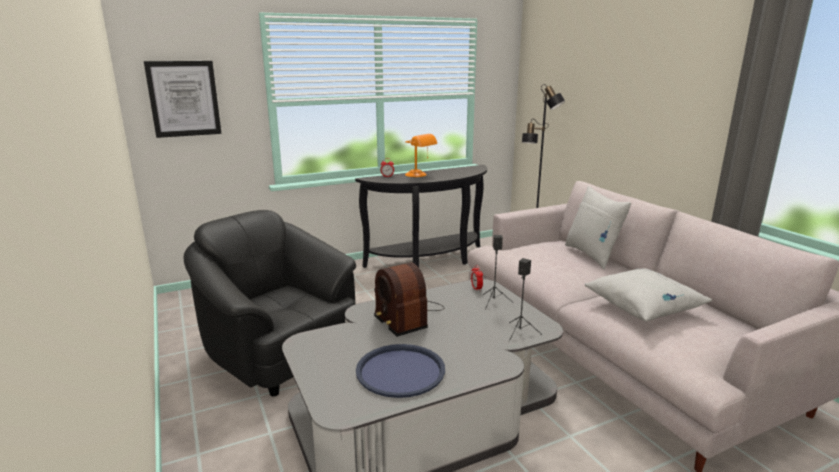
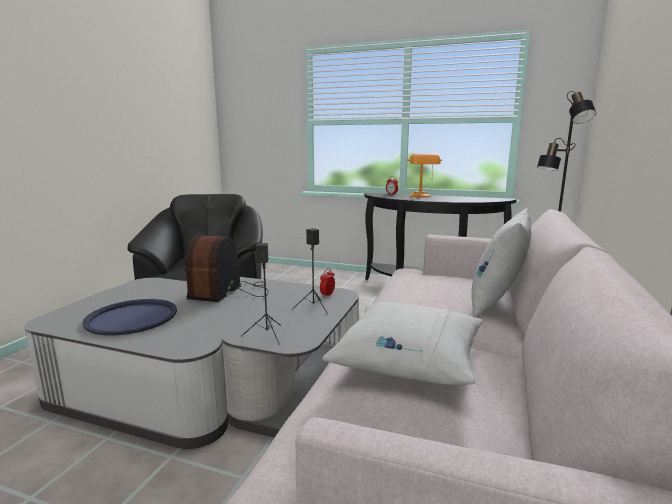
camera: 45 degrees right, 5 degrees down
picture [144,61,221,138] -> none

